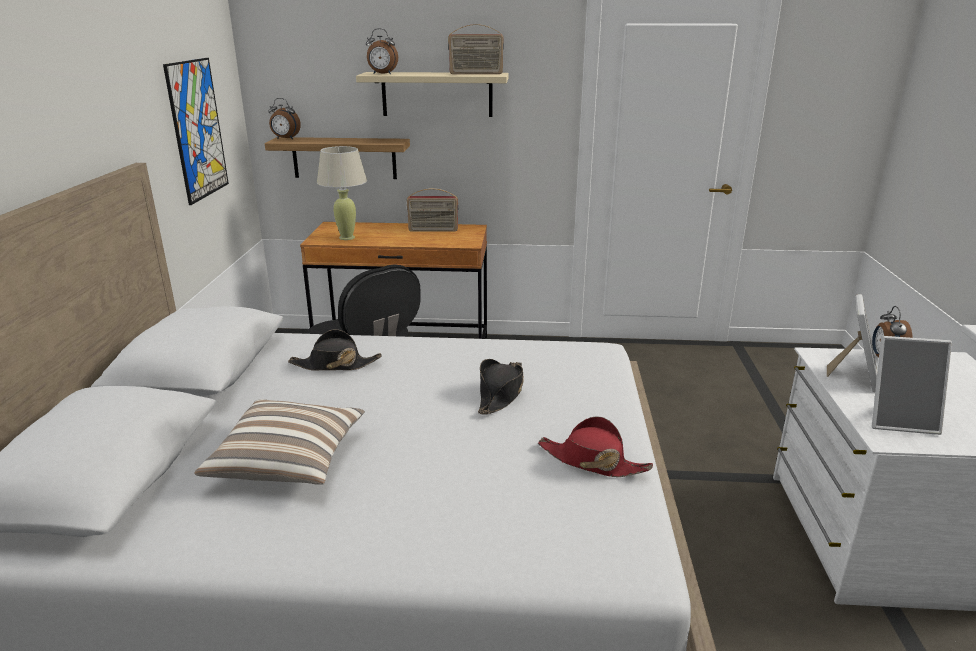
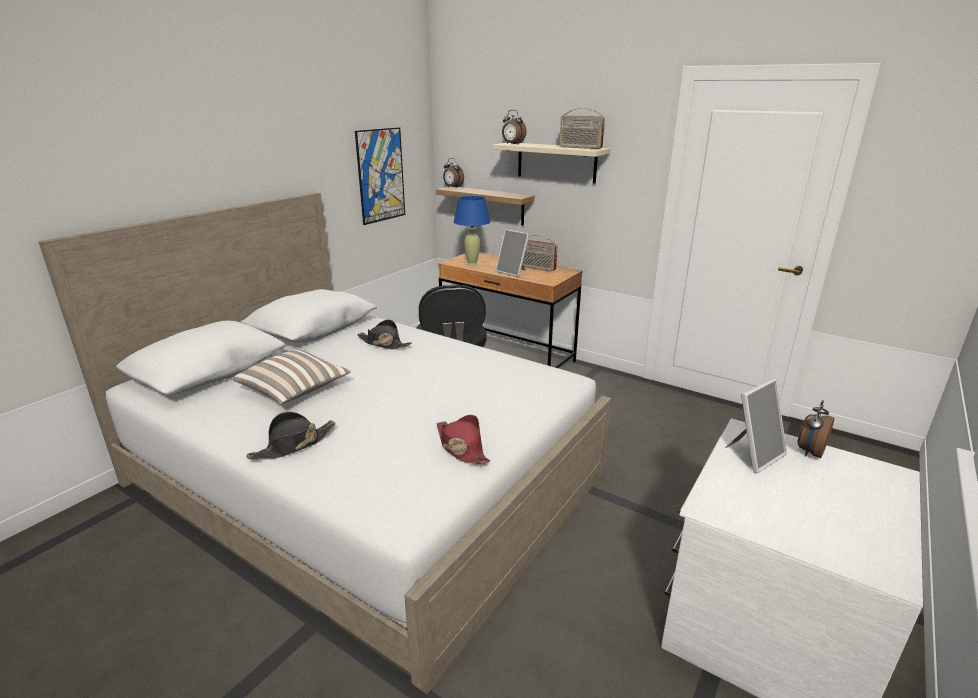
camera: 30 degrees right, 0 degrees up
beige table lamp [317,146,367,240] -> blue table lamp [454,196,490,265]
black hat [478,359,524,415] -> black hat moved to [246,412,336,460]
picture frame [872,336,952,435] -> picture frame moved to [495,229,529,277]

